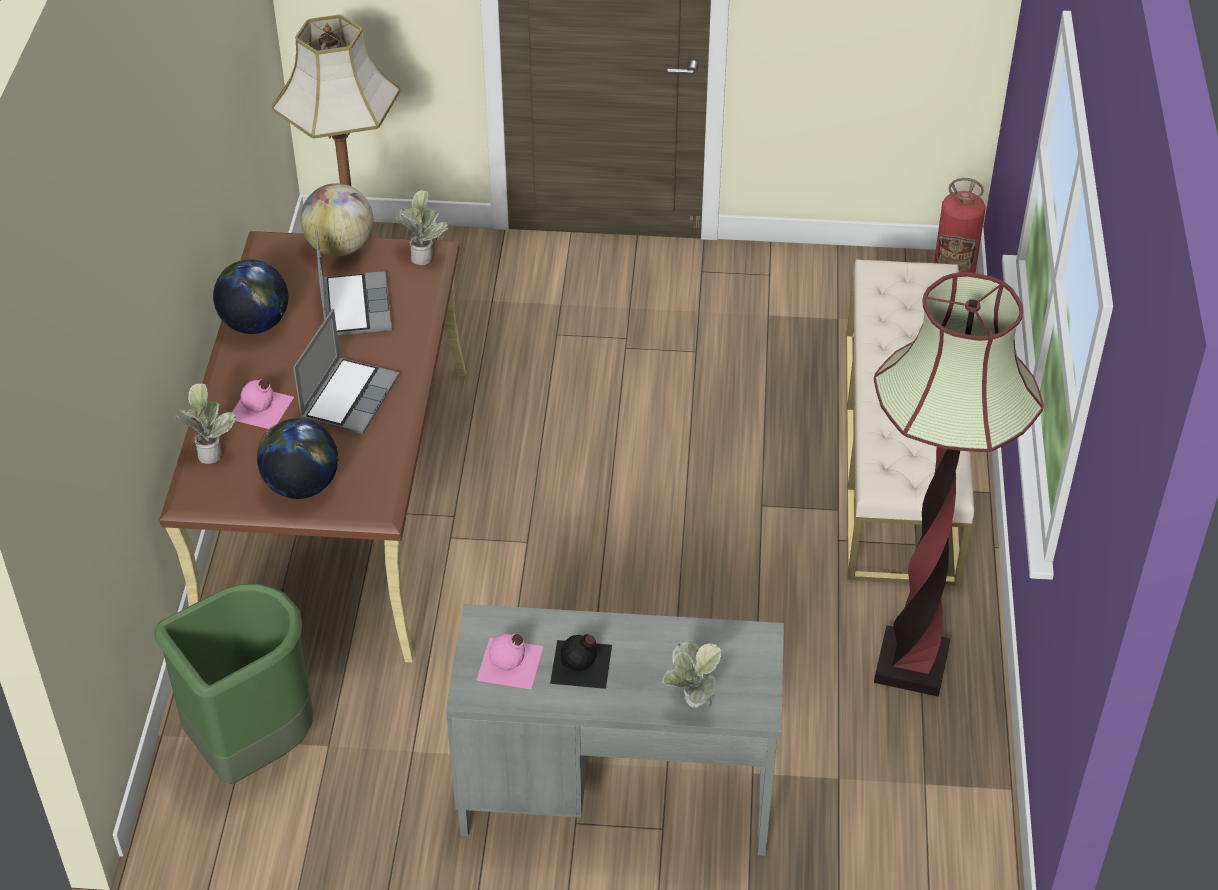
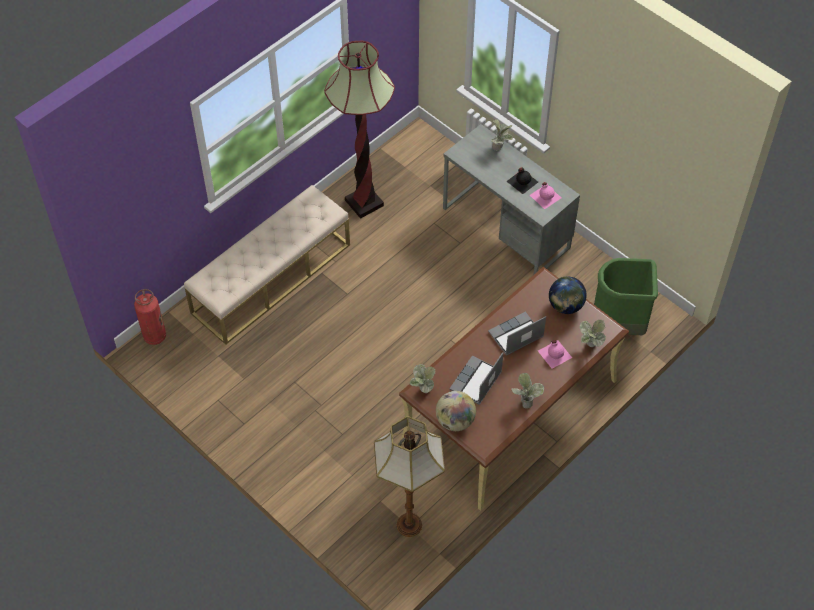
camera: 140 degrees left, 10 degrees up
globe [213,259,288,334] -> potted plant [511,373,544,408]

